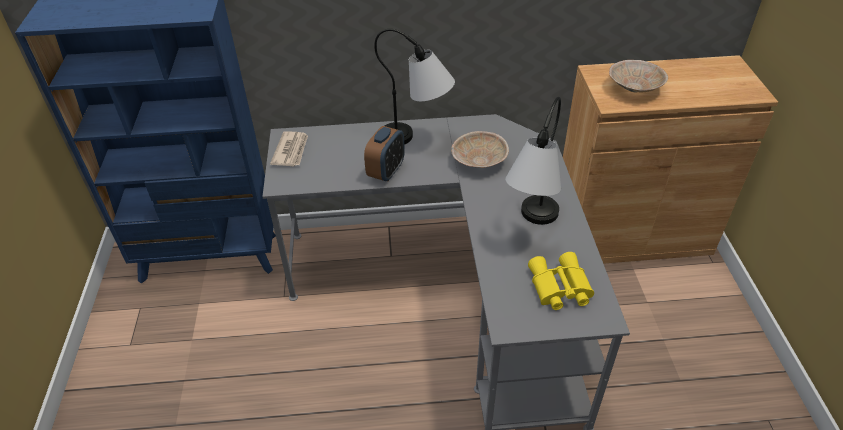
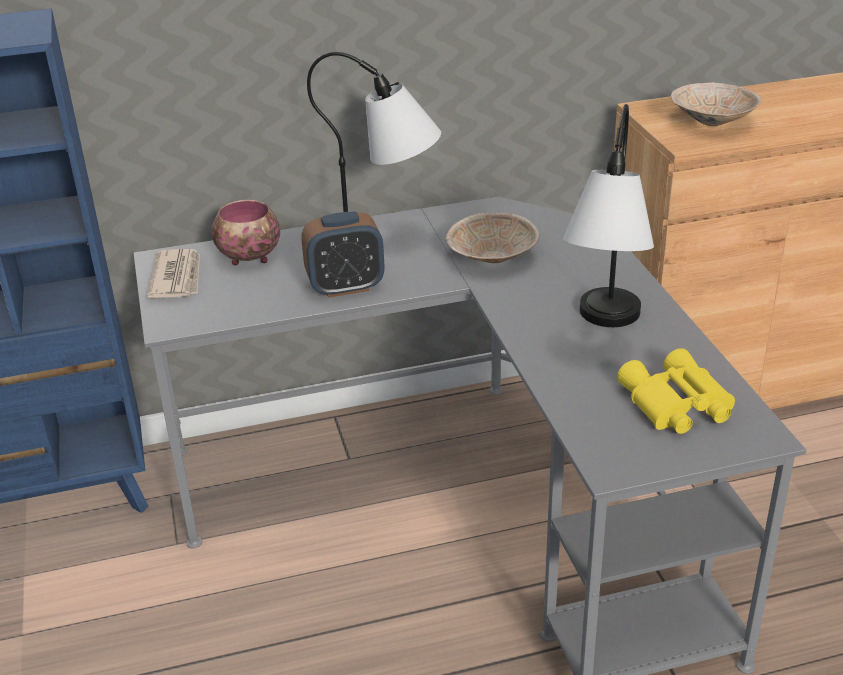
camera: 10 degrees left, 10 degrees down
alarm clock [364,126,405,181] -> alarm clock turned 60 degrees clockwise [301,212,385,298]
none -> bowl [212,200,281,265]

